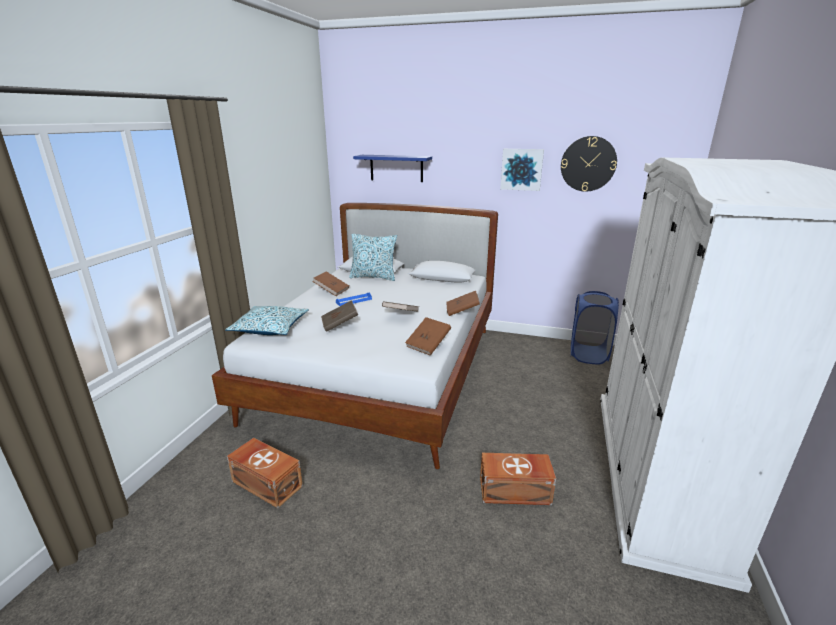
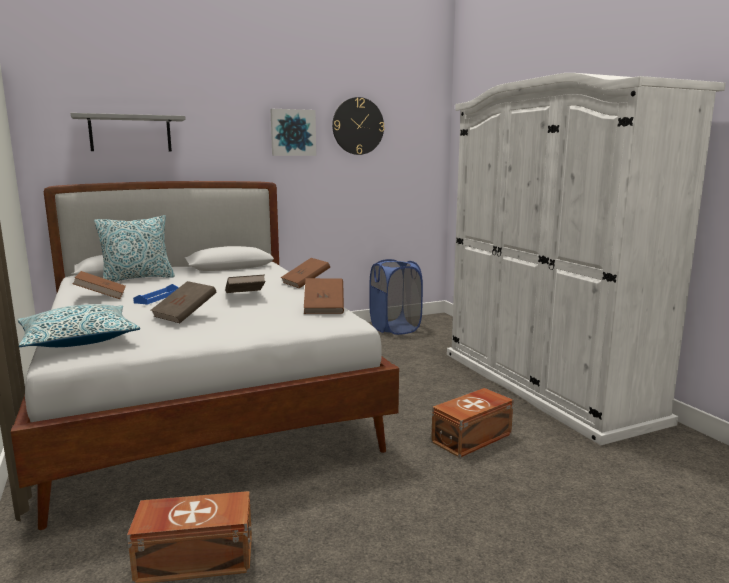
camera: 40 degrees left, 10 degrees down
blue shelf [353,155,432,182] -> grey shelf [71,113,186,152]

